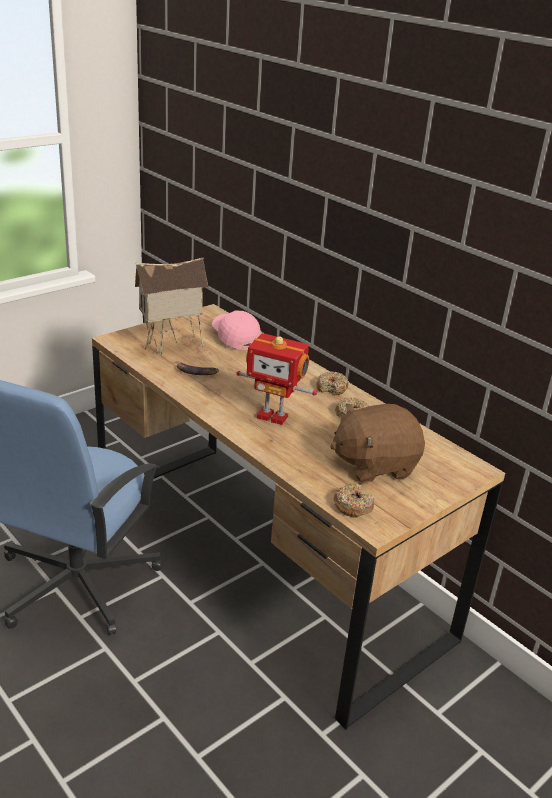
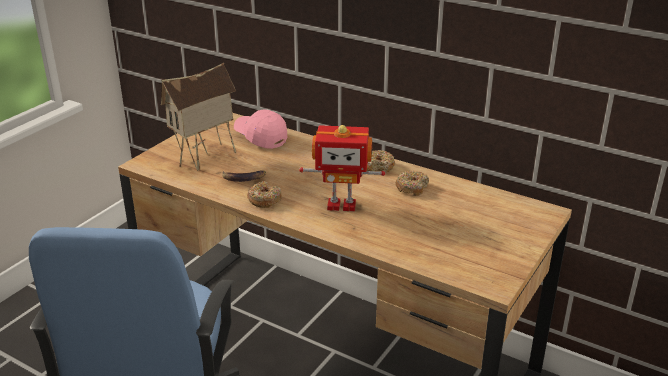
camera: 15 degrees left, 0 degrees up
brown plush toy [330,403,425,483] -> none
donut [334,483,374,517] -> donut moved to [247,181,282,208]

